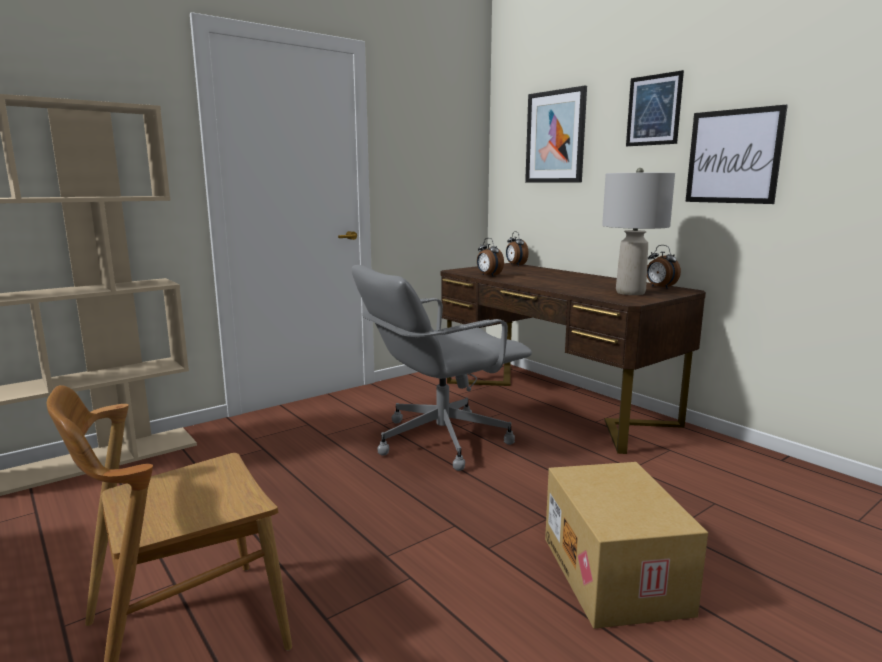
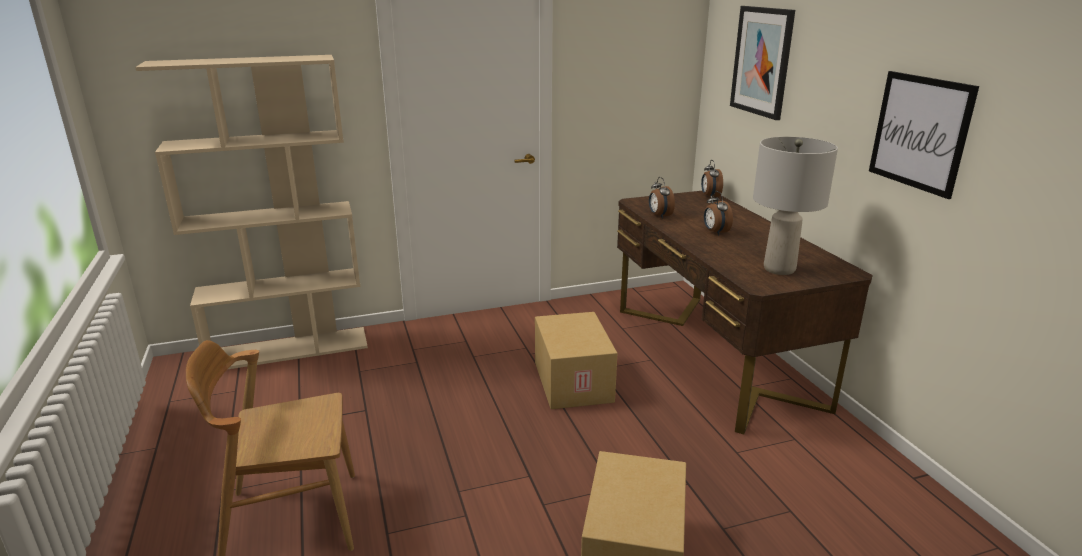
camera: 20 degrees right, 10 degrees up
grey office chair [352,265,532,471] -> cardboard box [535,312,617,409]
picture [626,70,684,146] -> none
alarm clock [647,245,681,289] -> alarm clock moved to [704,191,733,235]

